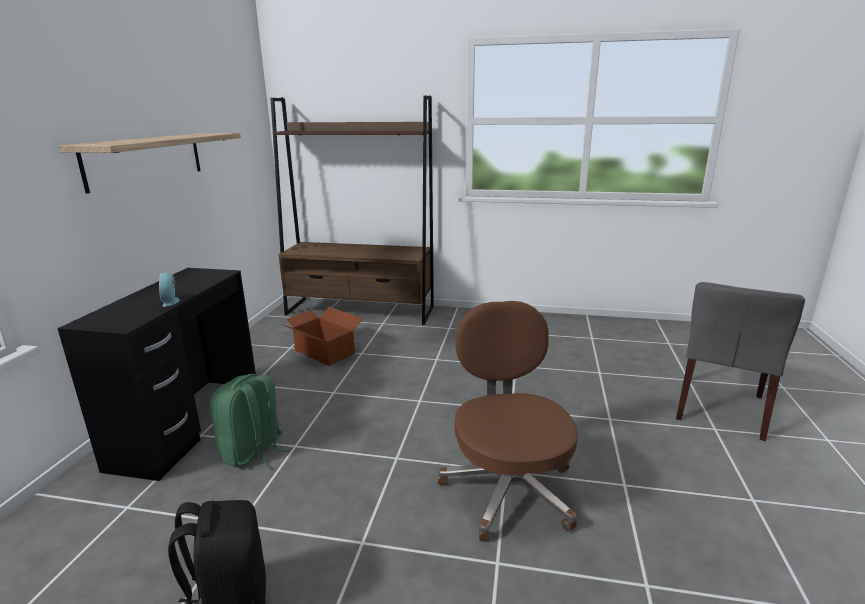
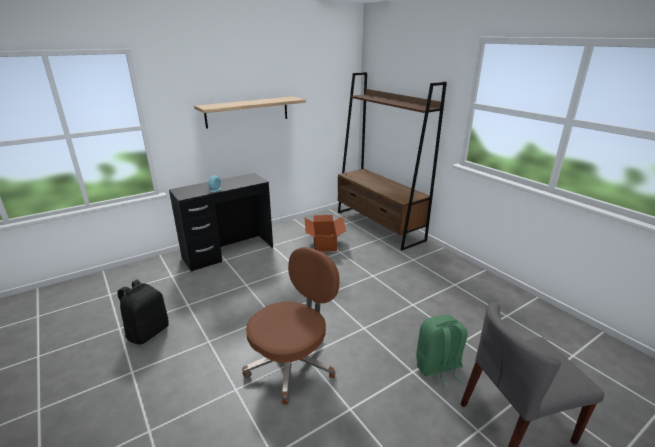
camera: 45 degrees right, 5 degrees up
green backpack [210,374,290,468] -> green backpack moved to [416,315,467,388]

